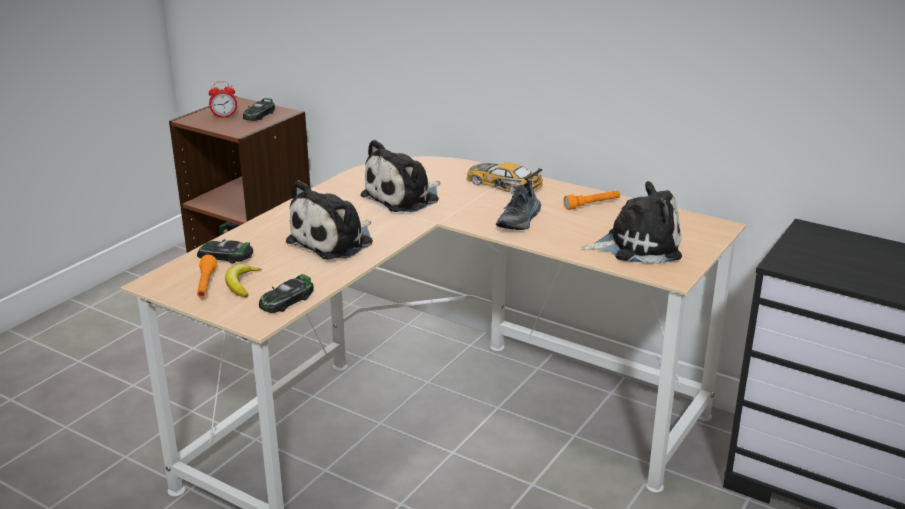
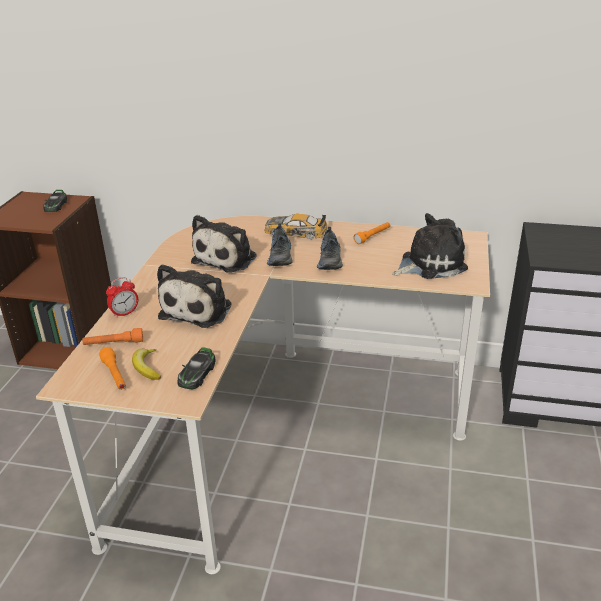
camera: 20 degrees left, 5 degrees up
toy car [197,239,253,263] -> orange flashlight [82,328,143,345]
alarm clock [209,81,237,118] -> alarm clock moved to [106,277,138,318]
none -> shoe [267,224,293,266]

